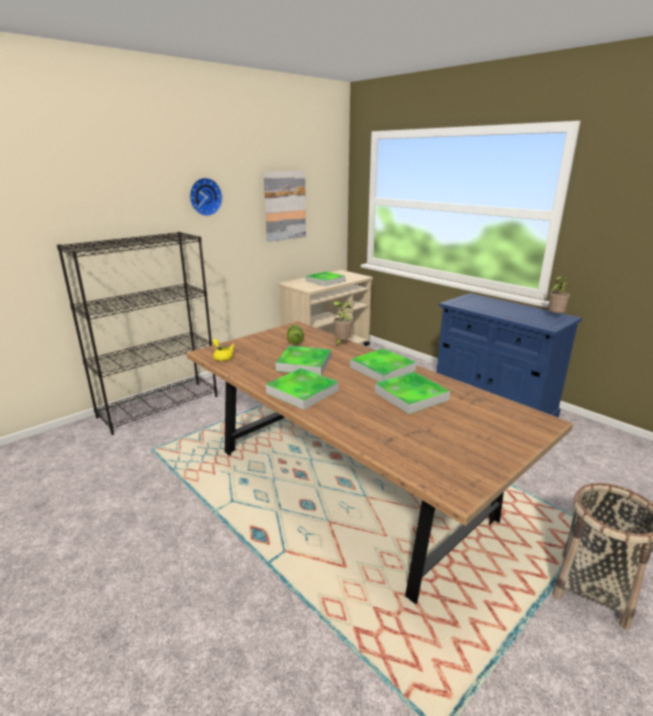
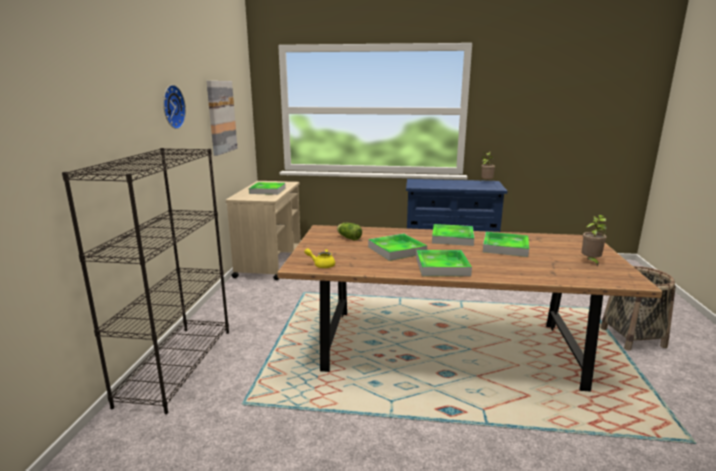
camera: 40 degrees left, 5 degrees down
potted plant [332,301,353,346] -> potted plant moved to [582,214,608,267]

